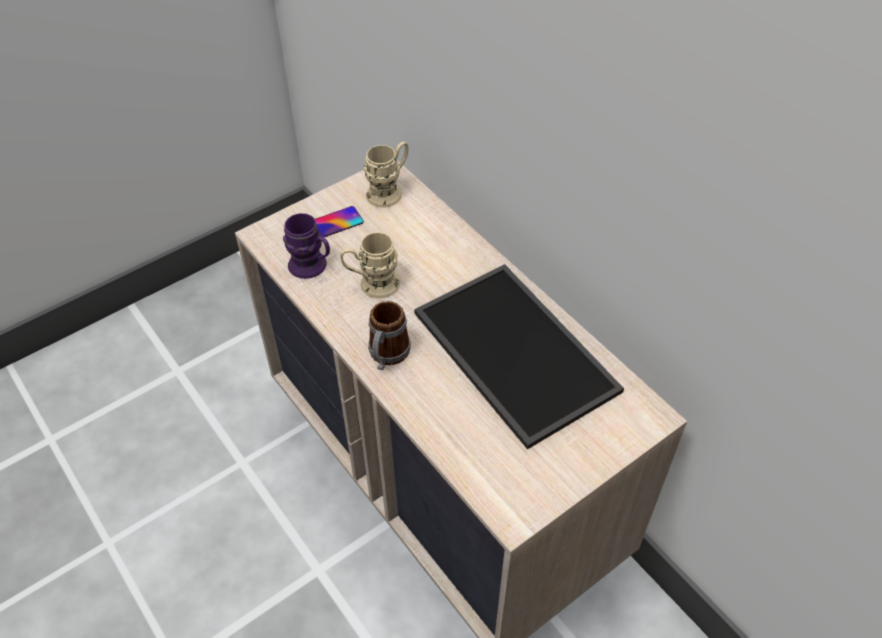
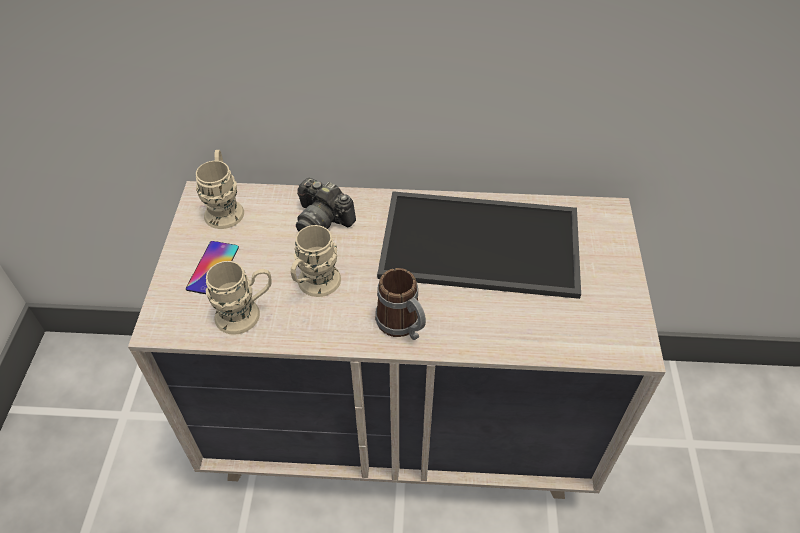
camera: 50 degrees left, 0 degrees up
purple mug [283,213,330,279] -> beige mug [206,261,272,335]
none -> camera [296,178,356,232]

